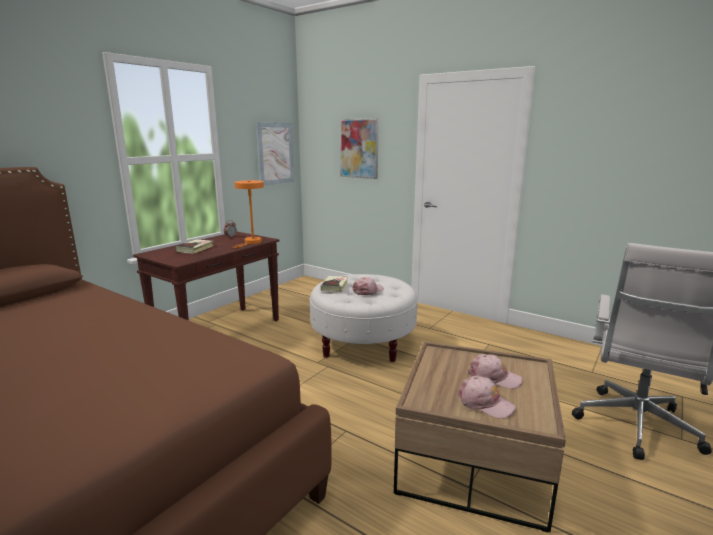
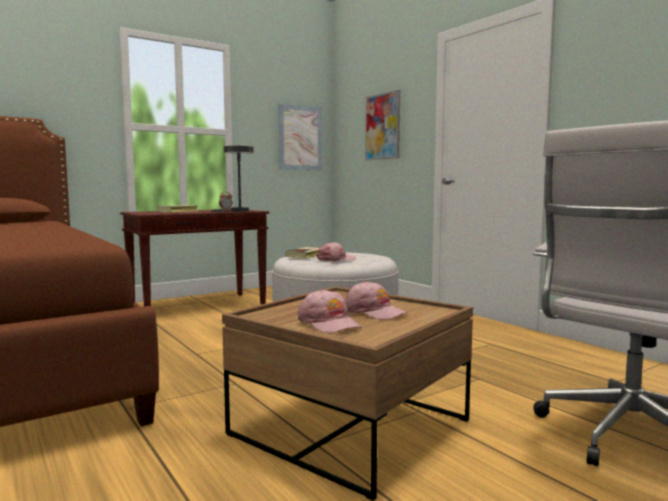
camera: 20 degrees right, 10 degrees down
orange table lamp [232,180,264,248] -> grey table lamp [211,146,254,212]

